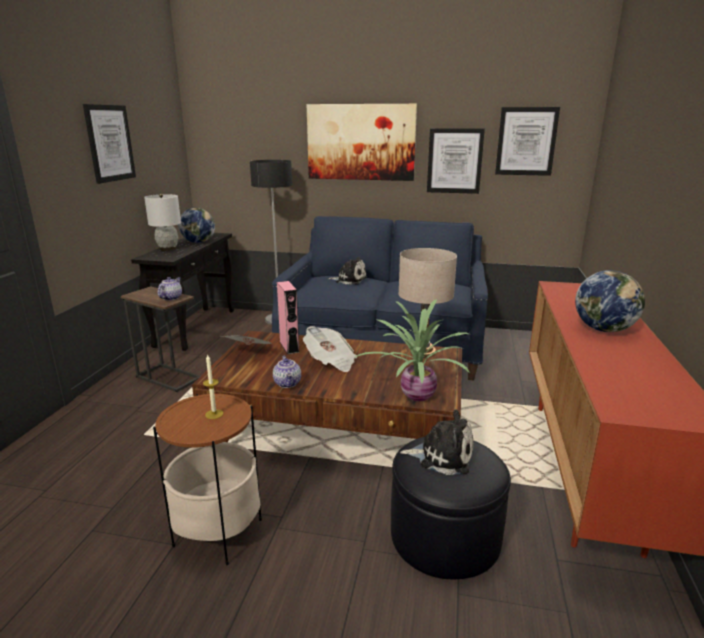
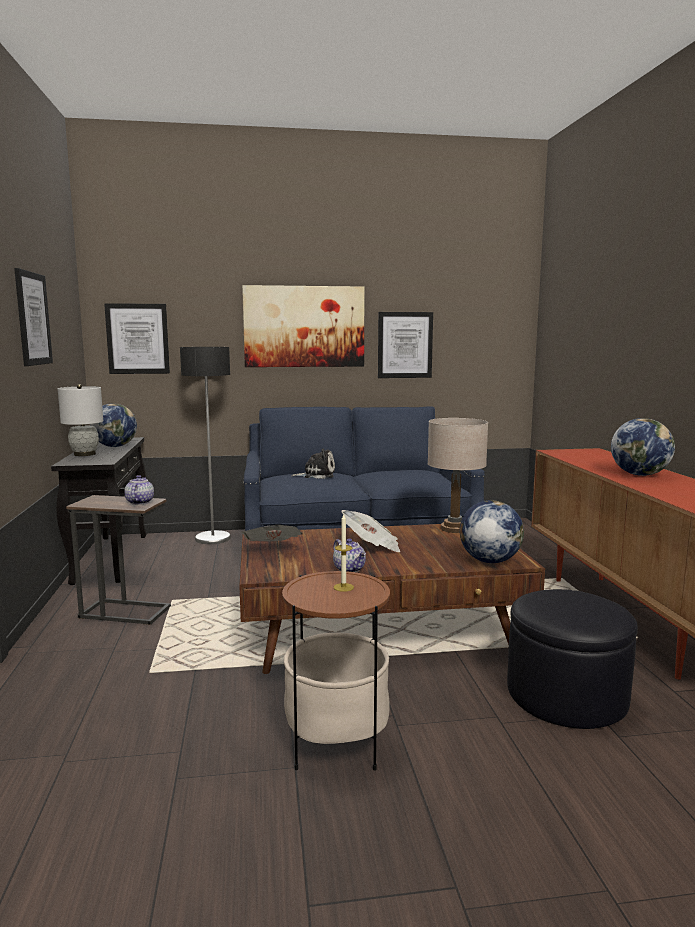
camera: 20 degrees left, 10 degrees down
pink speaker [277,281,299,354] -> none
potted plant [354,299,470,401] -> globe [460,500,524,563]
plush toy [400,409,474,475] -> none
picture [495,107,560,176] -> picture moved to [104,303,170,374]

